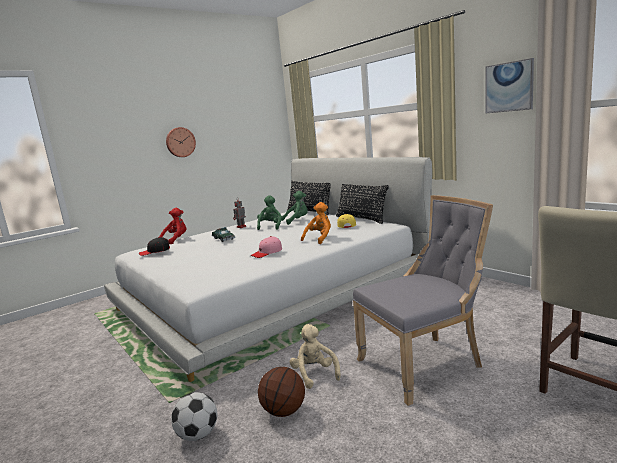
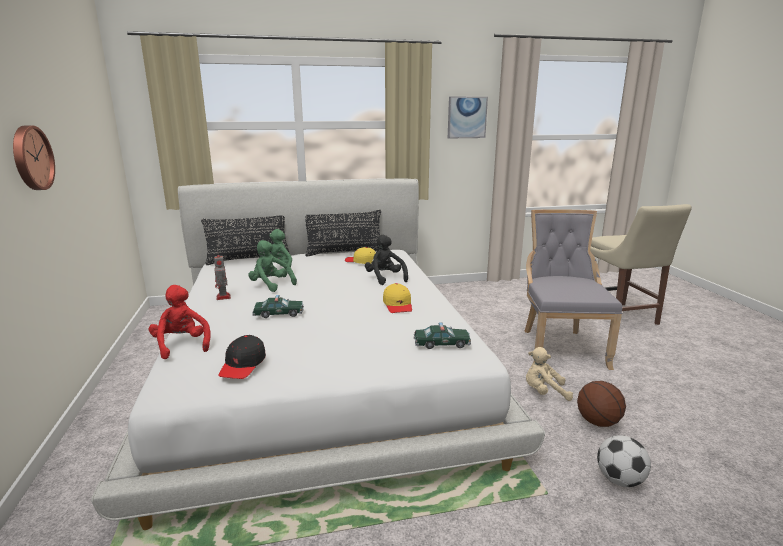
camera: 65 degrees left, 5 degrees up
pink cap [251,236,282,258] -> yellow cap [383,283,412,313]
orange plush toy [301,202,331,244] -> black plush toy [365,235,408,285]
none -> toy car [414,322,471,349]

